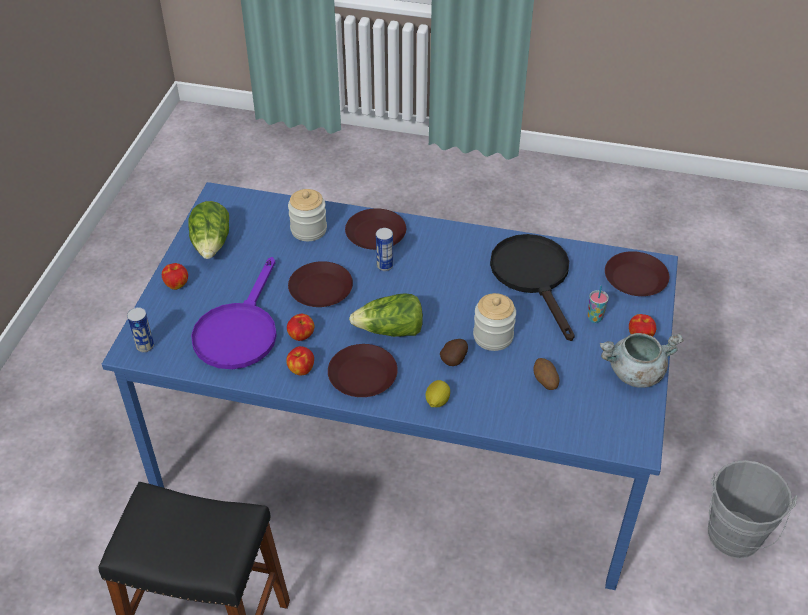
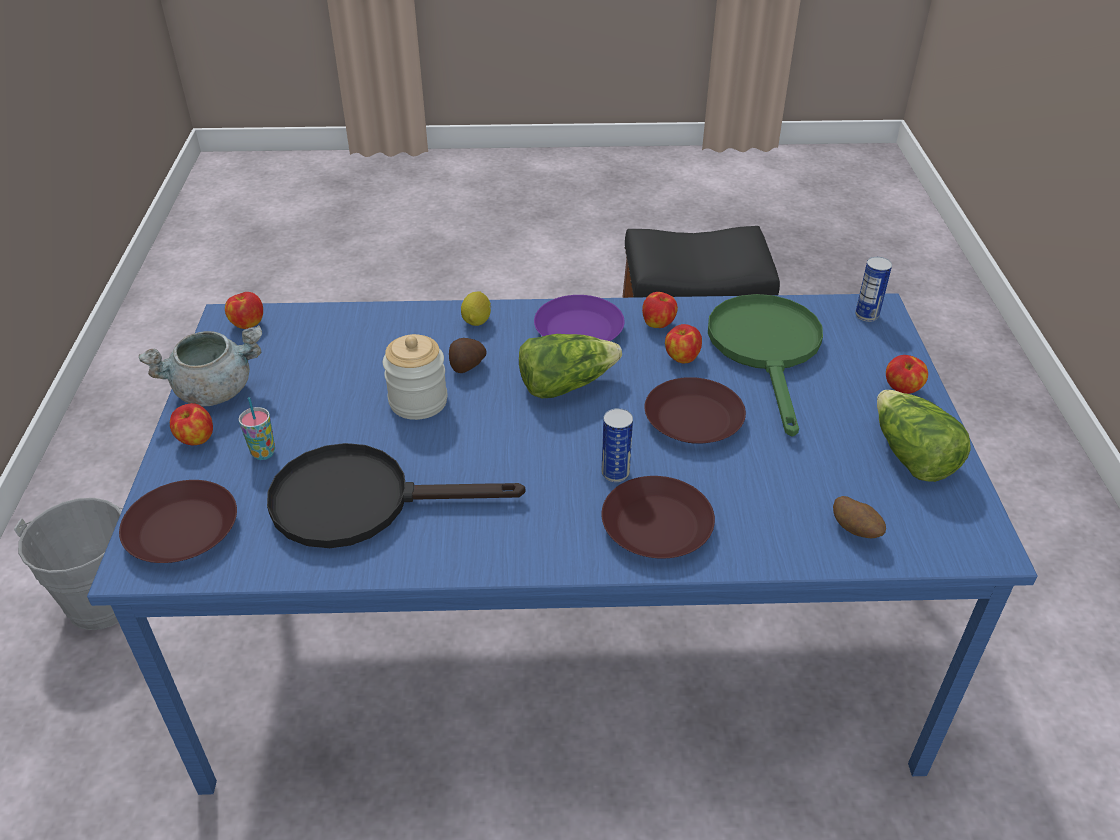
camera: 165 degrees right, 5 degrees down
purple frying pan [191,257,277,369] -> green frying pan [708,294,823,437]
jar [288,189,327,241] -> none
brown plate [328,344,398,397] -> purple plate [534,295,625,341]
black frying pan [490,234,575,341] -> black frying pan turned 120 degrees clockwise [267,443,525,548]
potato [533,358,560,390] -> potato moved to [833,496,886,538]
none -> apple [225,292,263,329]

